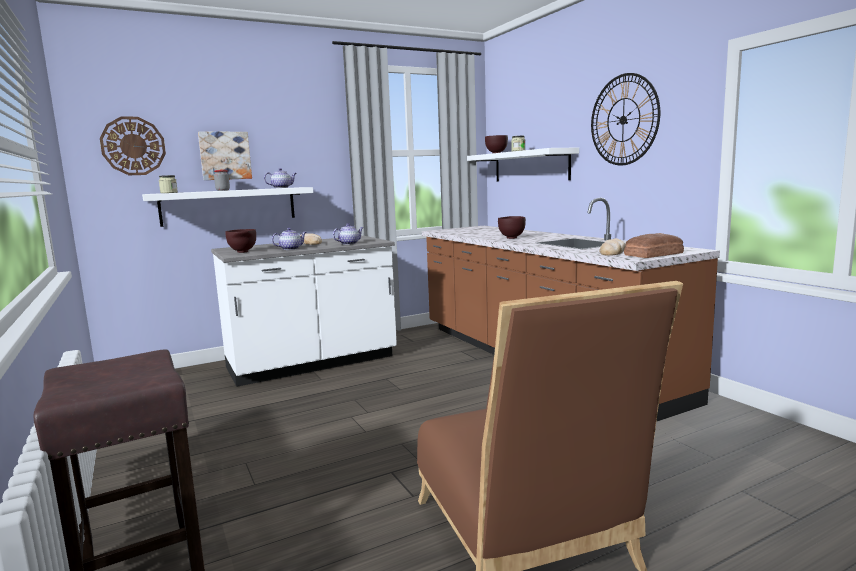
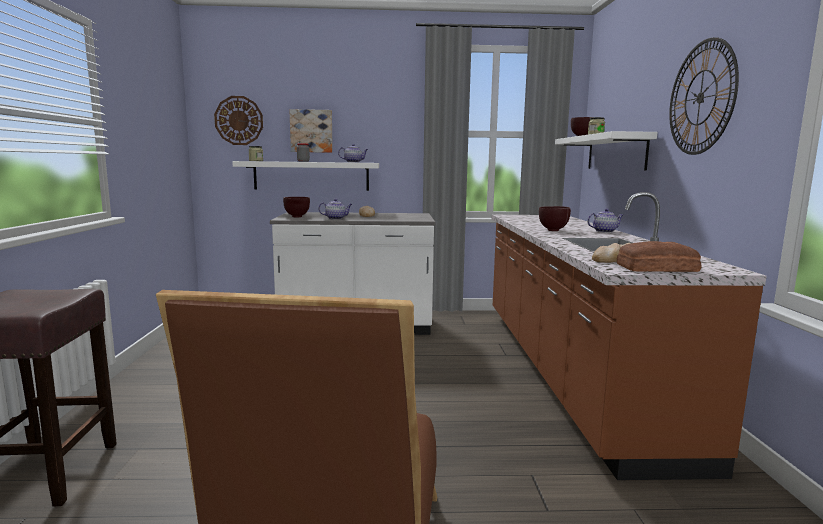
camera: 25 degrees right, 0 degrees up
teapot [333,223,363,245] -> teapot moved to [587,209,623,233]

